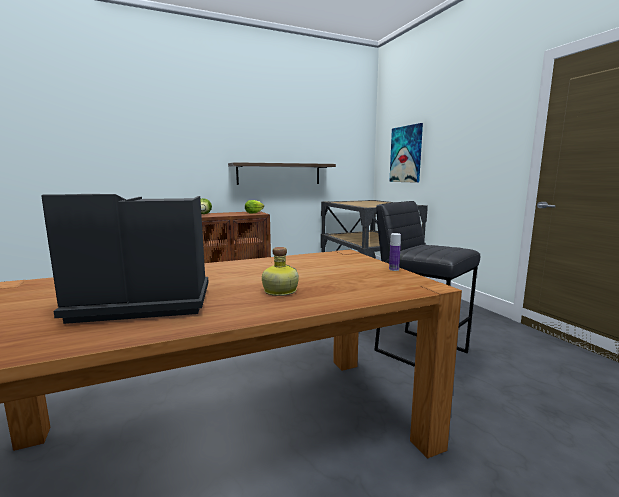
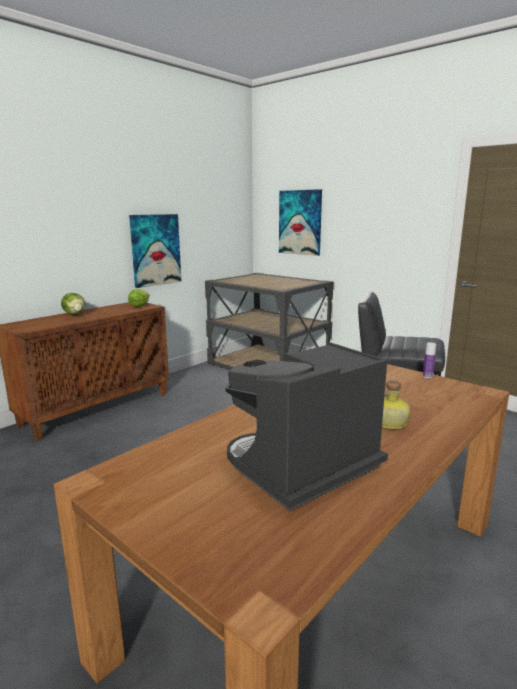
camera: 25 degrees left, 5 degrees up
shelf [228,162,336,185] -> picture [129,214,181,288]

